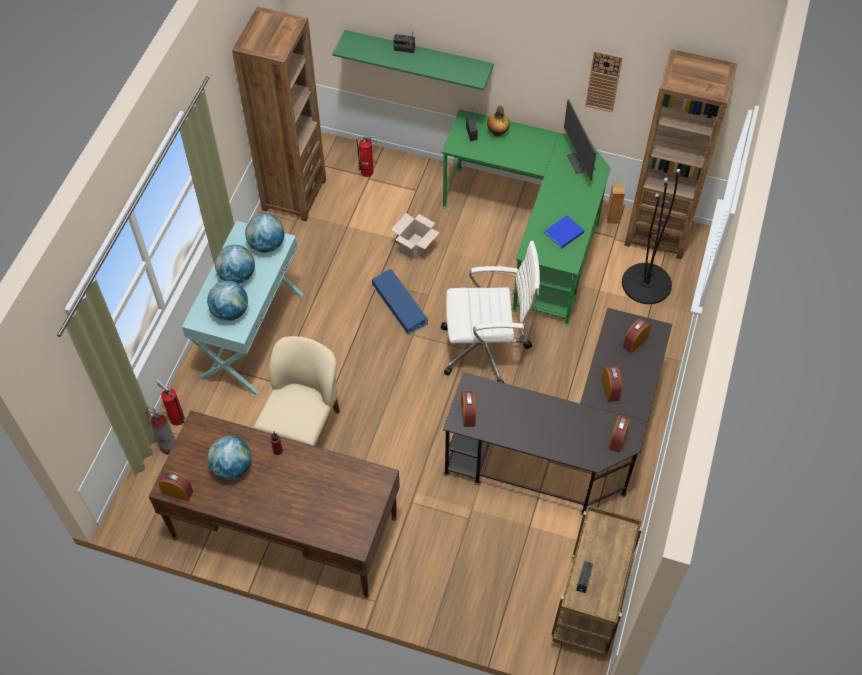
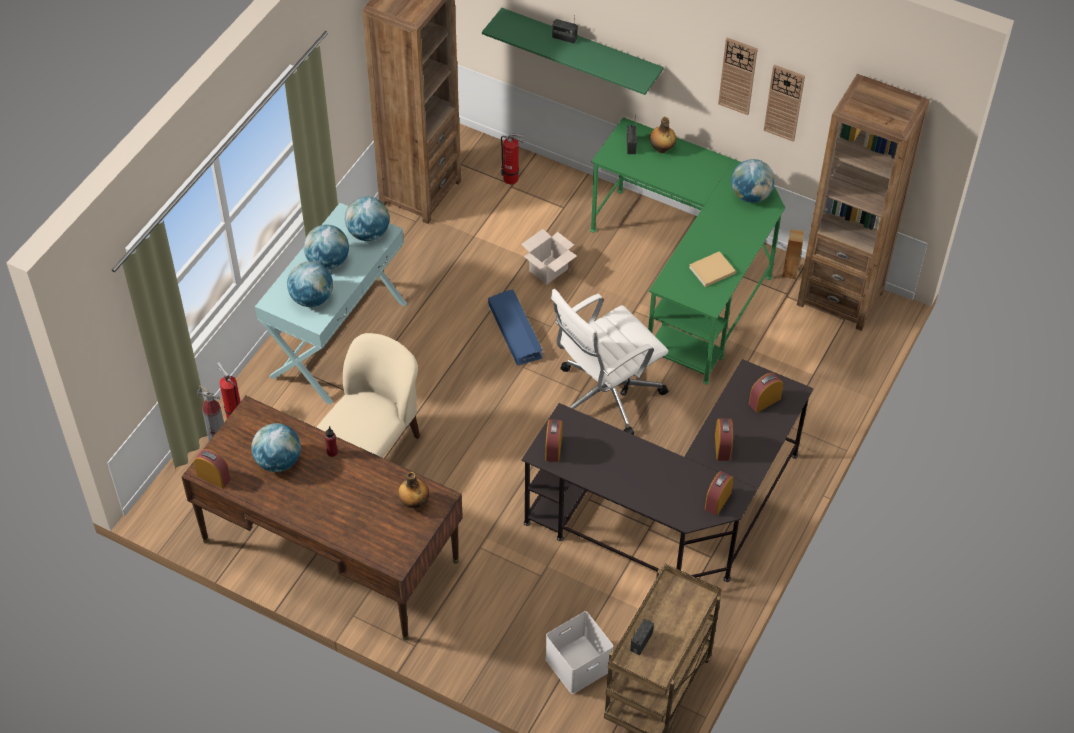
camera: 10 degrees right, 5 degrees down
white office chair [441,241,540,383] -> white office chair turned 135 degrees clockwise [551,289,668,435]
blue book [545,215,584,248] -> beige book [689,251,736,287]
monitor [564,100,596,181] -> globe [731,159,775,203]
black floor lamp [622,169,681,304] -> none
none -> bottle [398,472,429,509]
none -> white storage box [545,611,613,694]
none -> wall clock [718,38,758,115]

